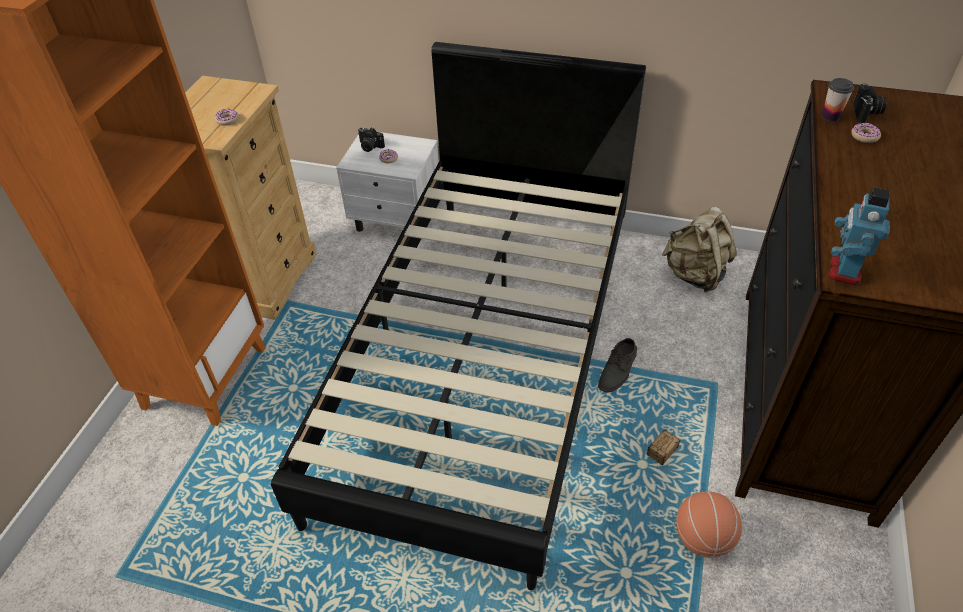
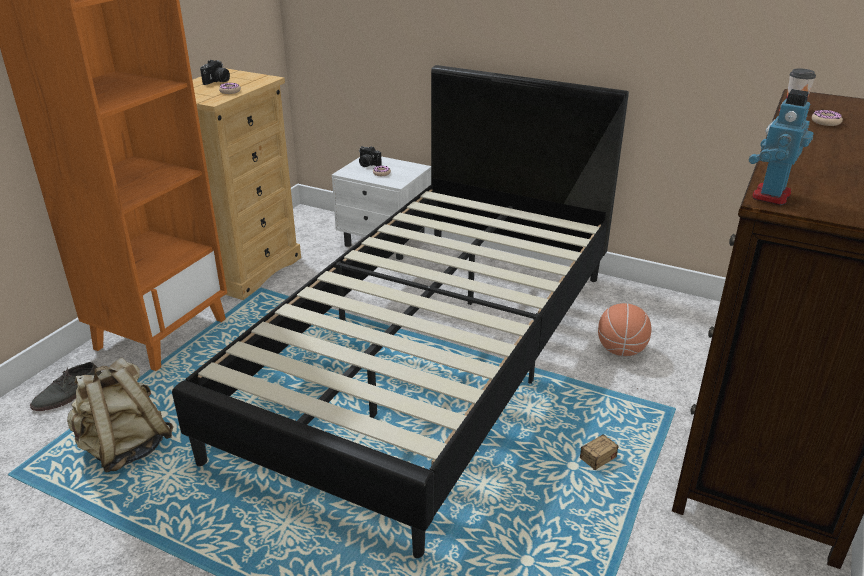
camera: 10 degrees right, 15 degrees down
grey shoe [598,338,637,393] -> grey shoe moved to [30,362,102,411]
beige backpack [662,207,737,292] -> beige backpack moved to [67,357,174,473]
basketball [676,492,742,558] -> basketball moved to [598,303,651,356]
camera [853,83,887,123] -> camera moved to [200,60,230,85]

